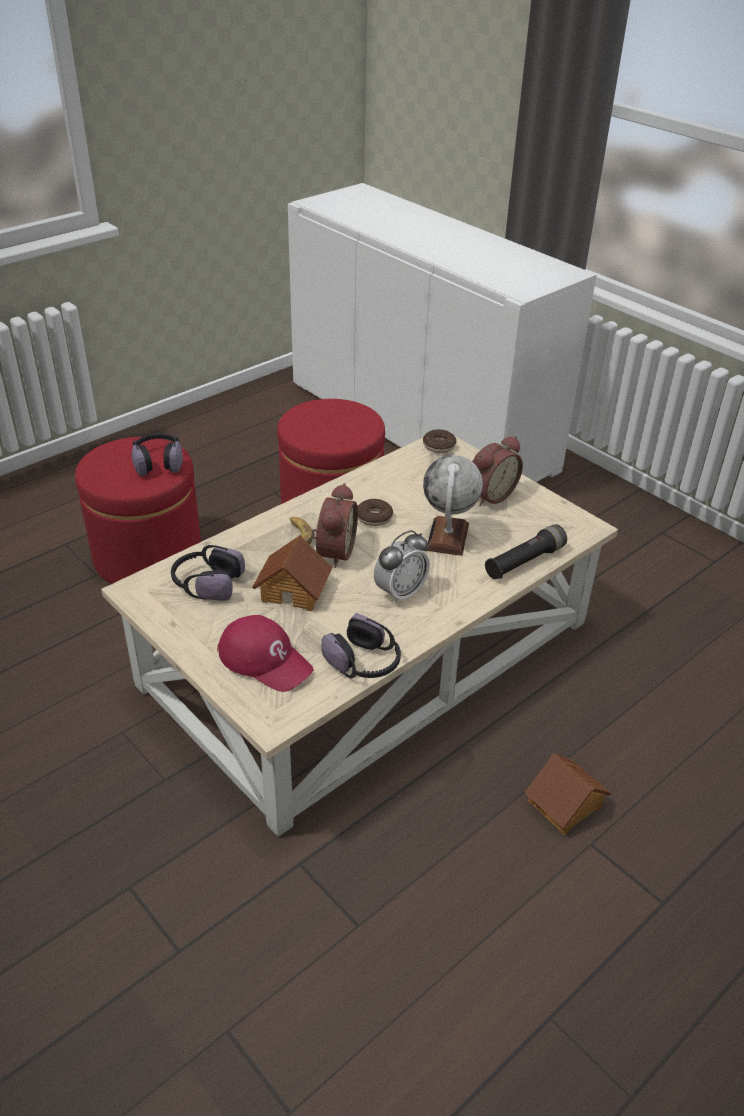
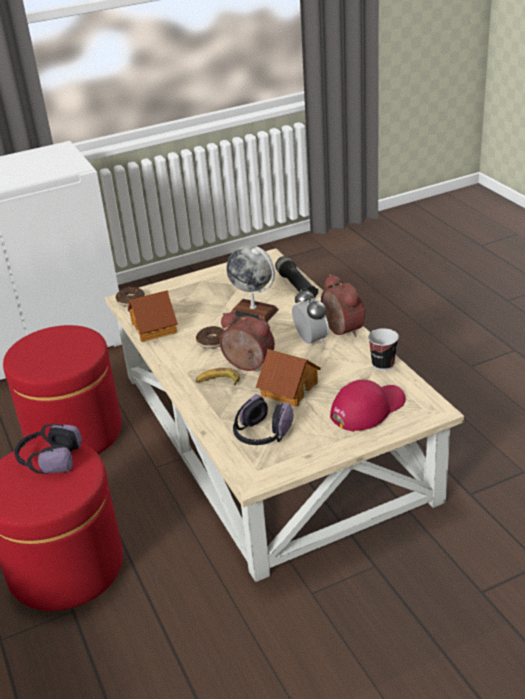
camera: 70 degrees left, 5 degrees down
headphones [321,613,401,678] -> cup [368,328,399,370]
alarm clock [472,436,523,506] -> alarm clock moved to [321,274,365,337]
toy house [524,753,611,835] -> toy house moved to [128,290,178,342]

